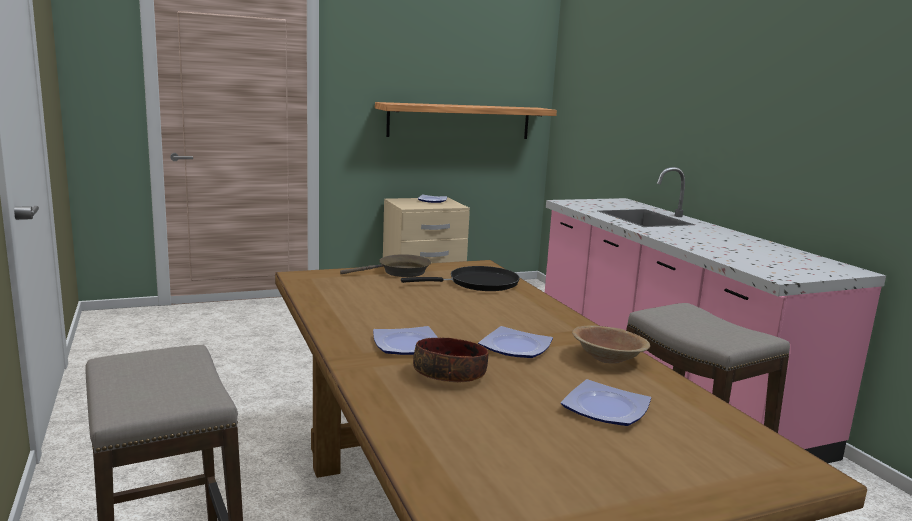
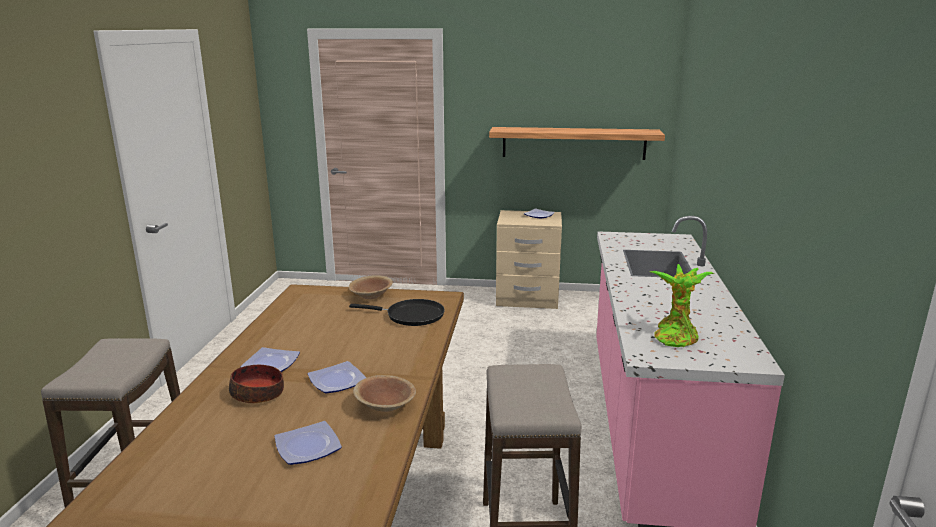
camera: 30 degrees right, 5 degrees up
brown frying pan [340,254,431,277] -> brown bowl [349,275,393,299]
none -> potted plant [650,264,715,347]

